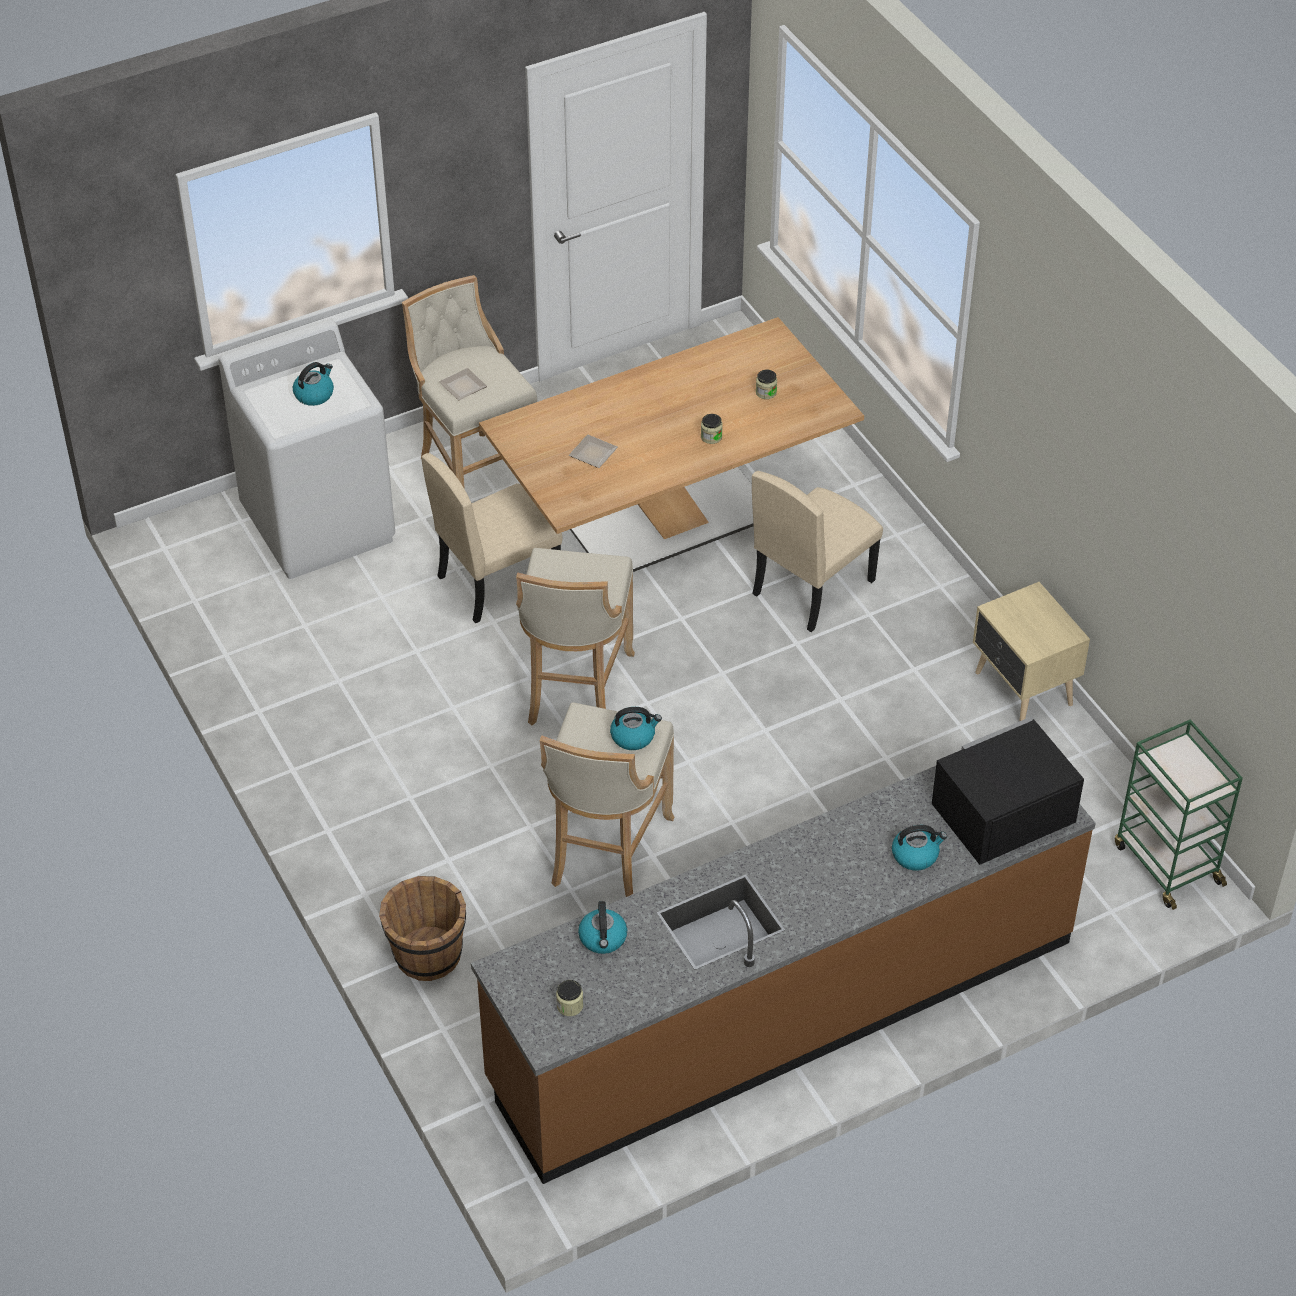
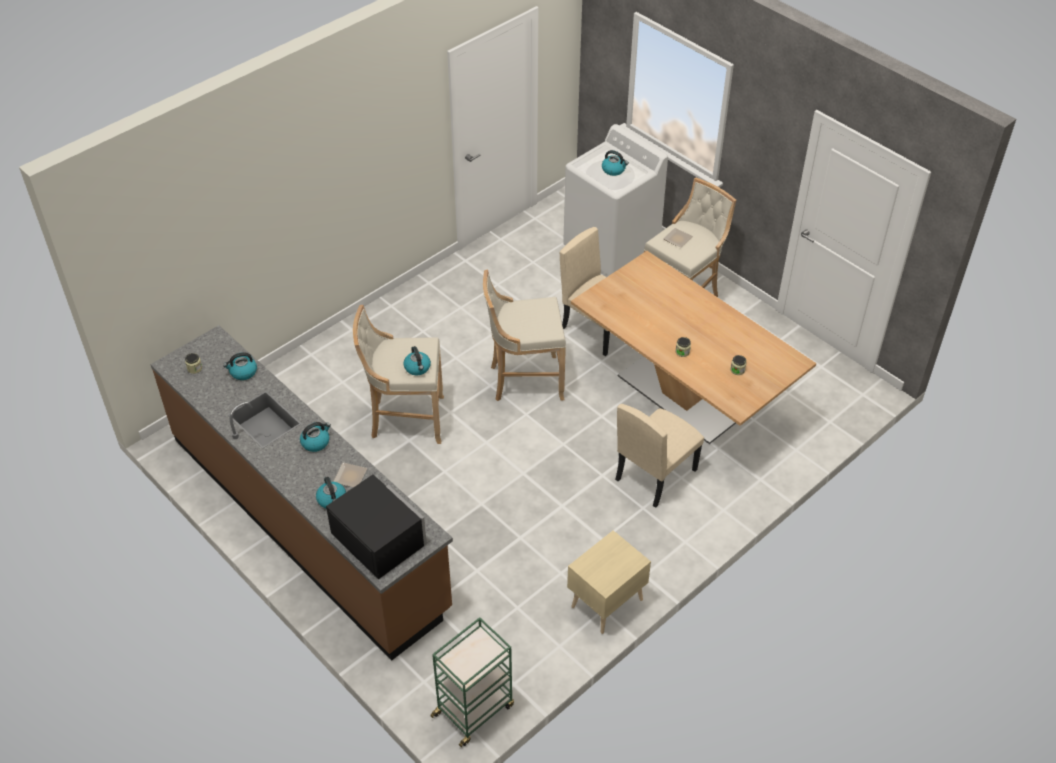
camera: 75 degrees right, 0 degrees up
brown bucket [379,876,466,981] -> none
plate [569,435,618,468] -> plate moved to [333,463,367,487]
beige chair [752,471,883,632] -> beige chair turned 75 degrees counterclockwise [615,404,704,508]
none -> kettle [300,422,331,452]

